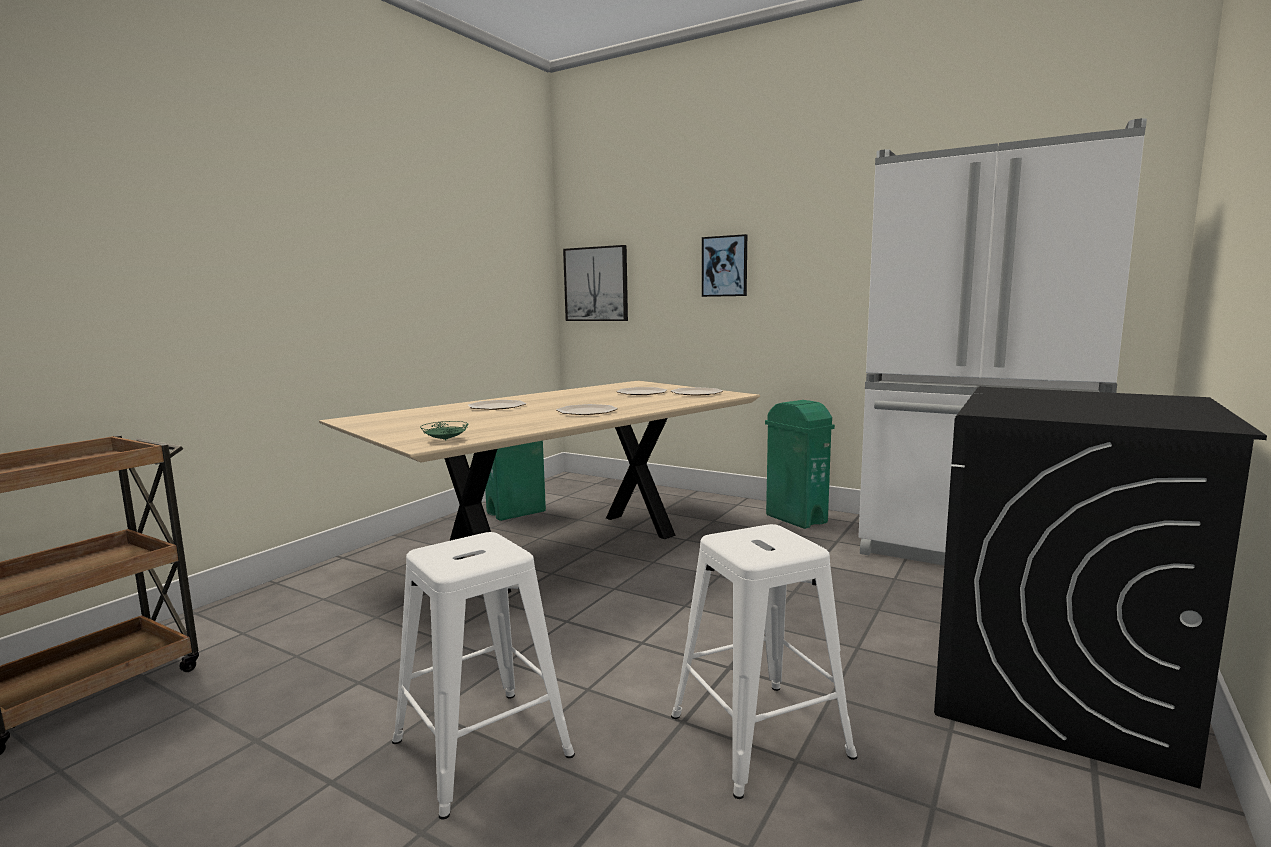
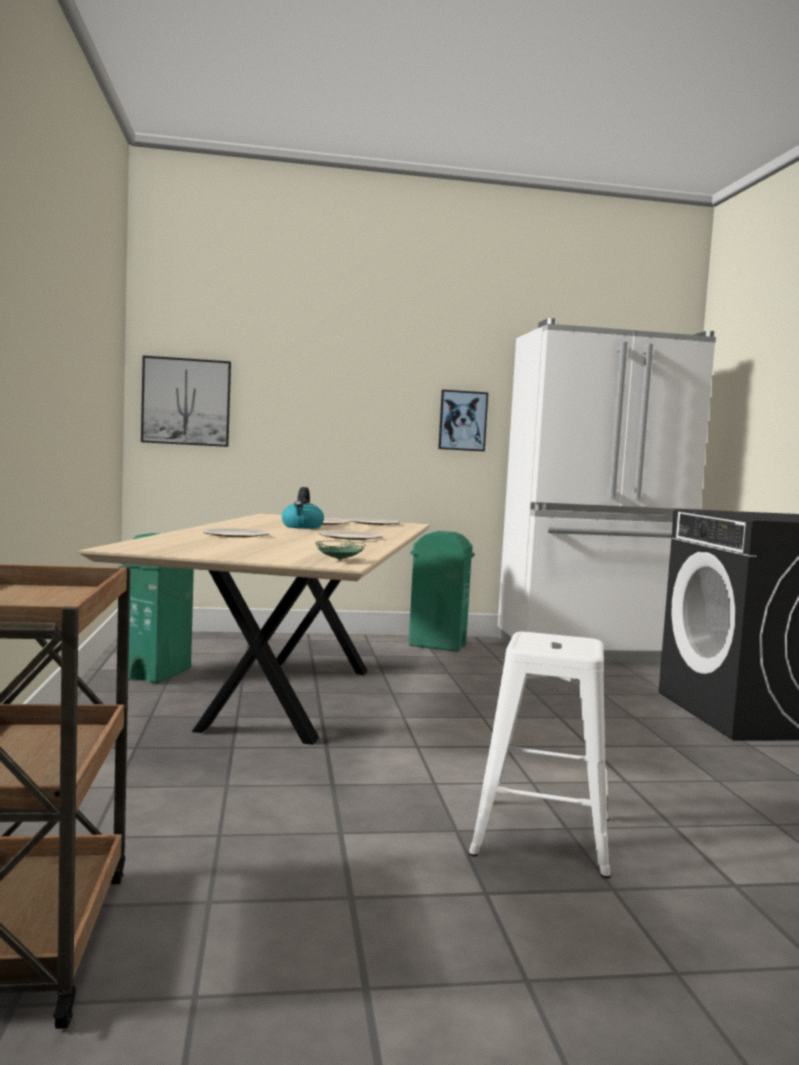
camera: 40 degrees left, 5 degrees down
white stool [671,524,857,799] -> none
picture [702,234,747,297] -> picture moved to [438,390,488,451]
none -> kettle [282,487,324,529]

